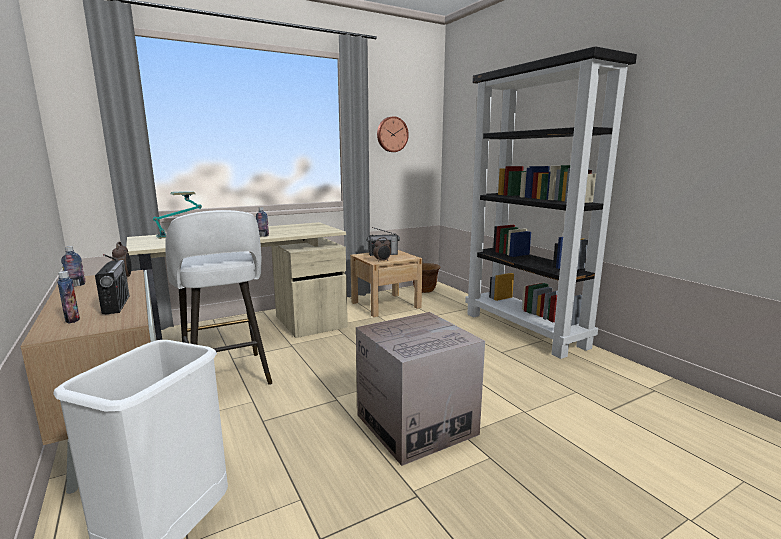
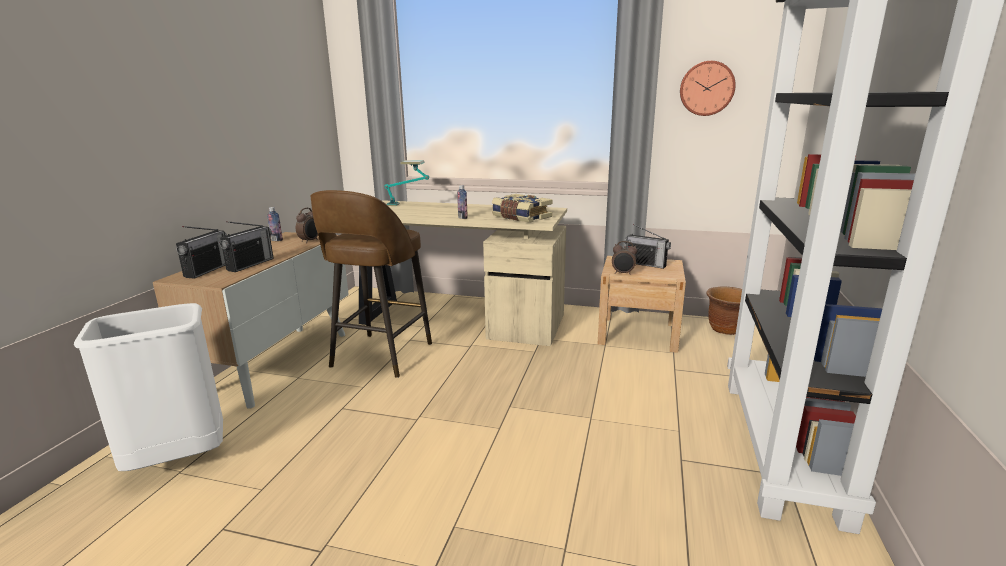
camera: 45 degrees right, 5 degrees up
bottle [57,271,80,324] -> radio [176,226,227,279]
white stool [165,210,272,385] -> brown stool [310,190,432,378]
cardboard box [356,312,485,466] -> none
none -> book [492,194,553,223]

